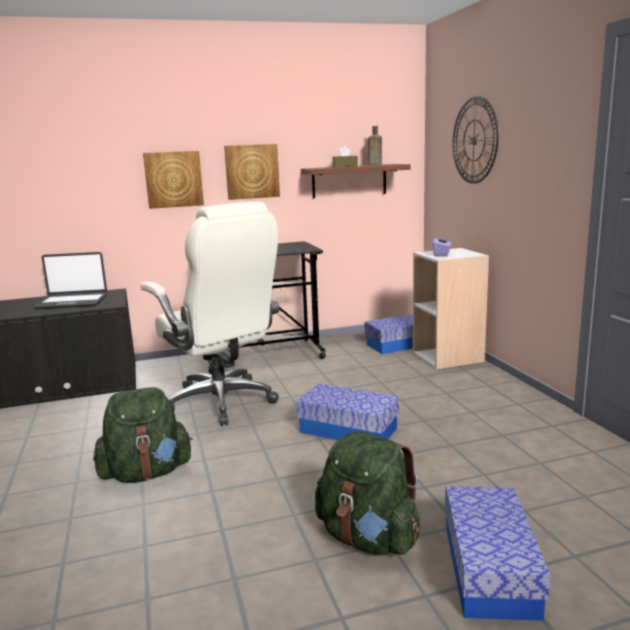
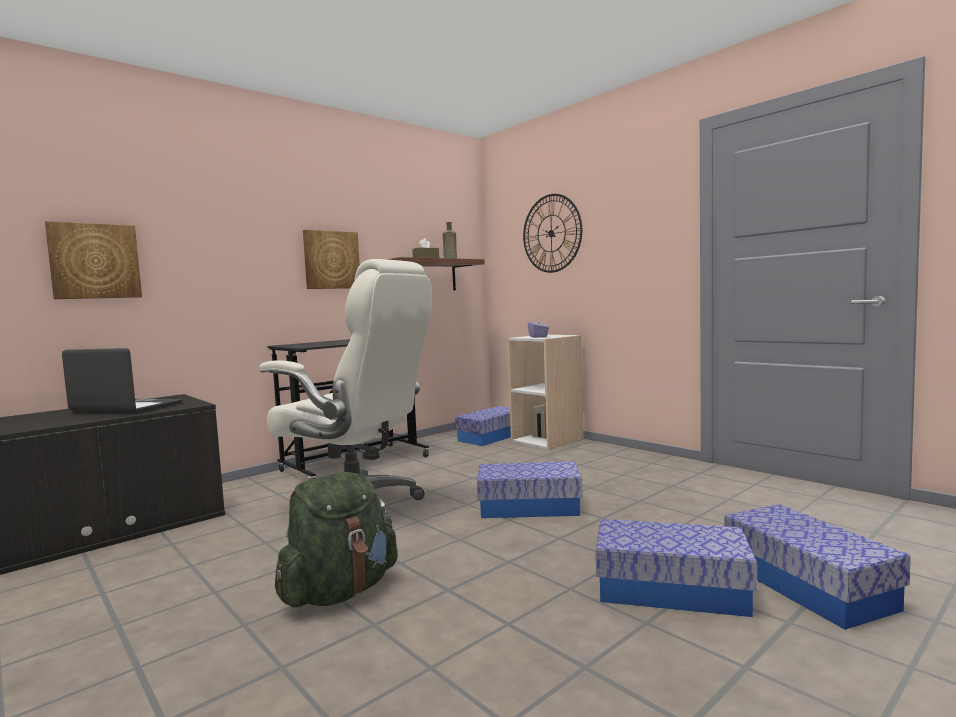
camera: 25 degrees left, 10 degrees down
laptop [33,252,107,309] -> laptop turned 135 degrees counterclockwise [62,348,182,414]
picture [143,151,204,209] -> picture moved to [45,221,142,299]
green backpack [315,431,420,555] -> storage box [596,519,757,617]

